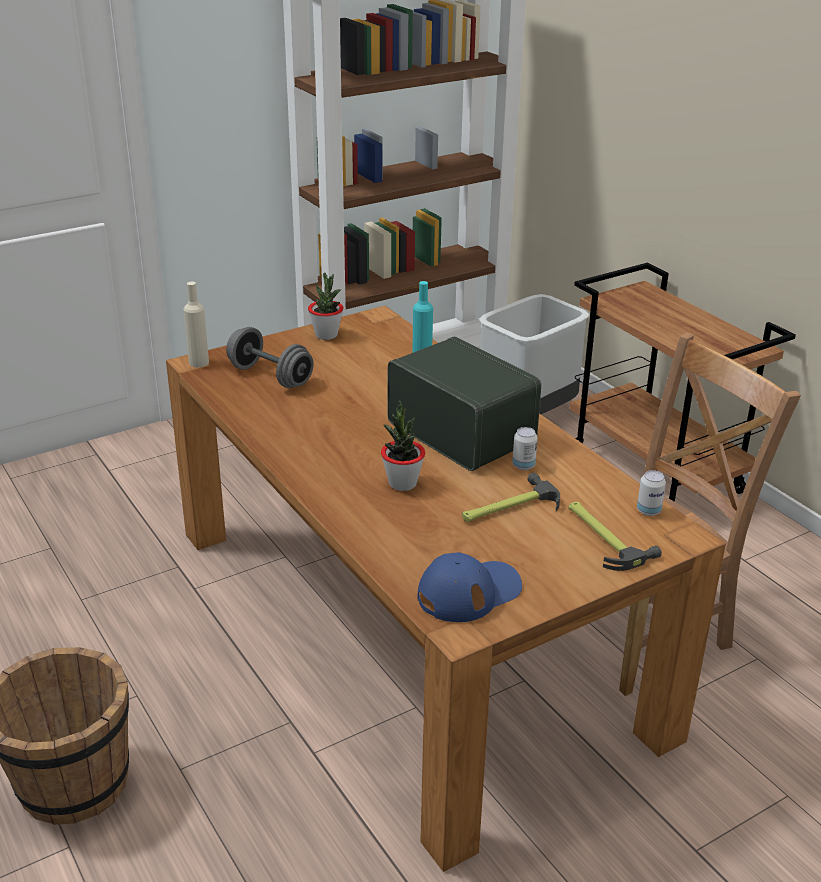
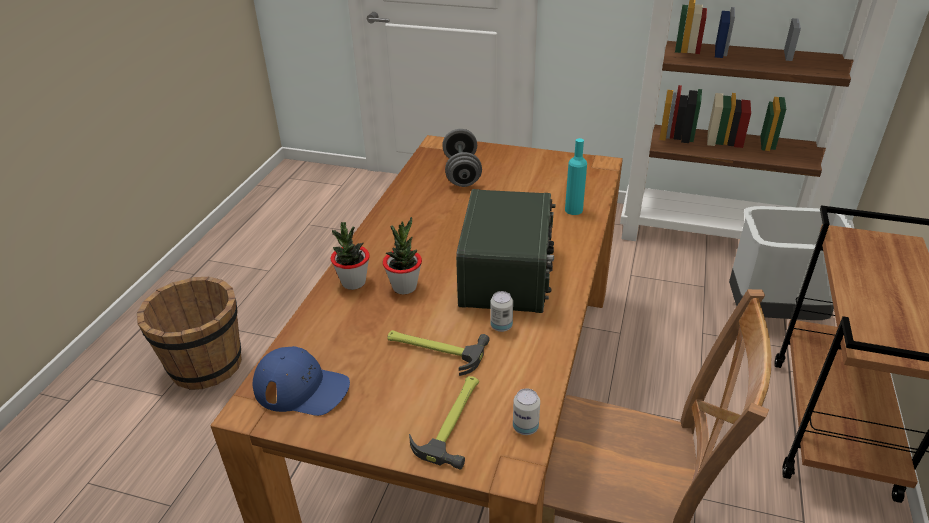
camera: 50 degrees right, 5 degrees up
beige bottle [184,282,209,367] -> none
potted plant [308,272,343,340] -> potted plant moved to [331,222,370,290]

